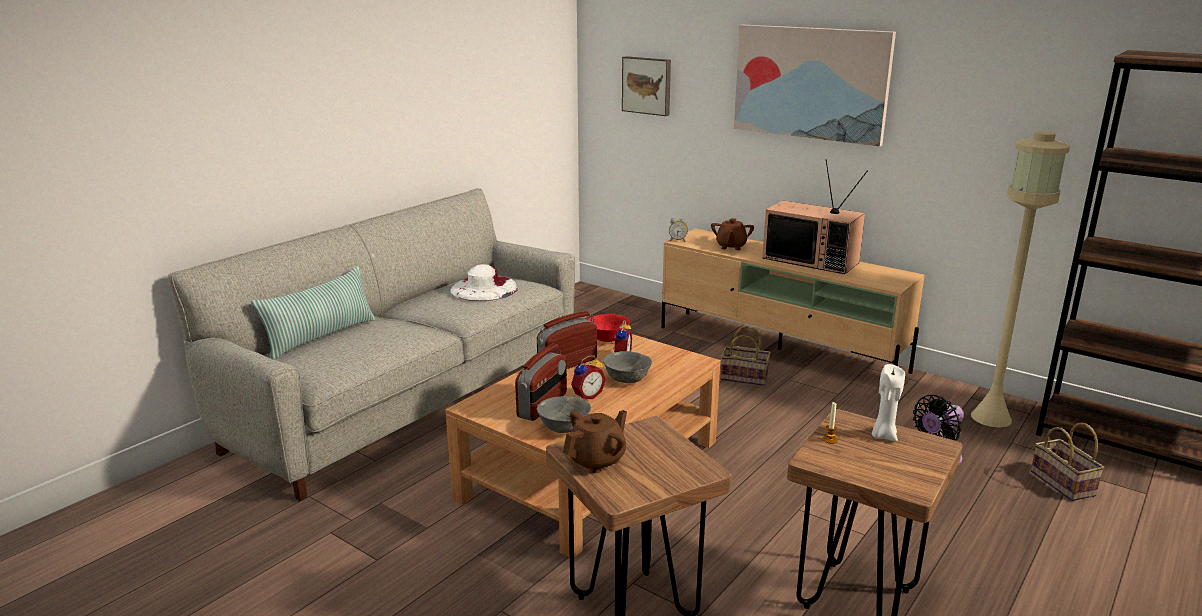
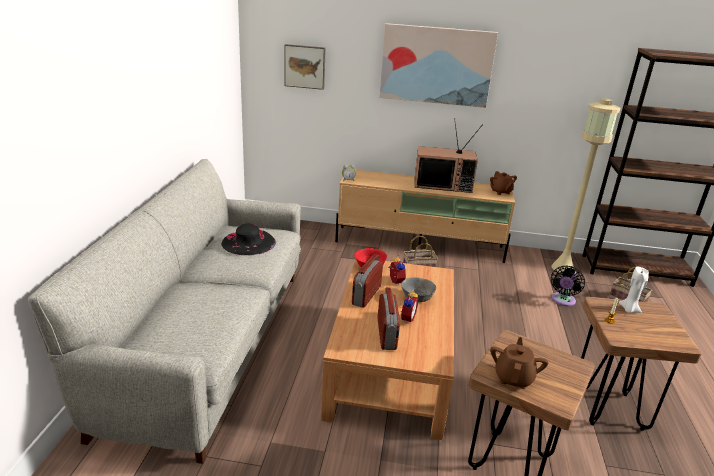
camera: 30 degrees left, 5 degrees up
pillow [251,266,376,360] -> none
white hat [451,264,517,301] -> black hat [221,223,276,256]
grey bowl [537,396,591,433] -> none
brown teapot [711,218,754,250] -> brown teapot moved to [490,171,517,195]

